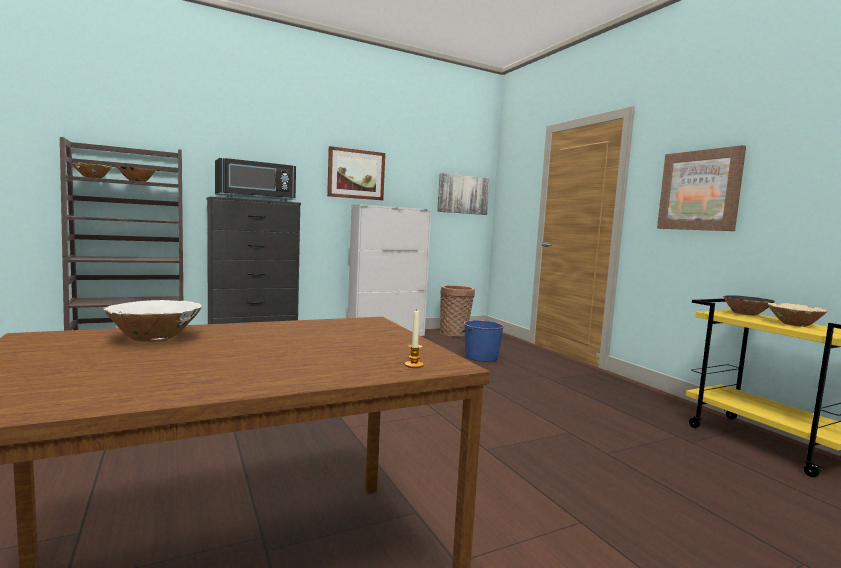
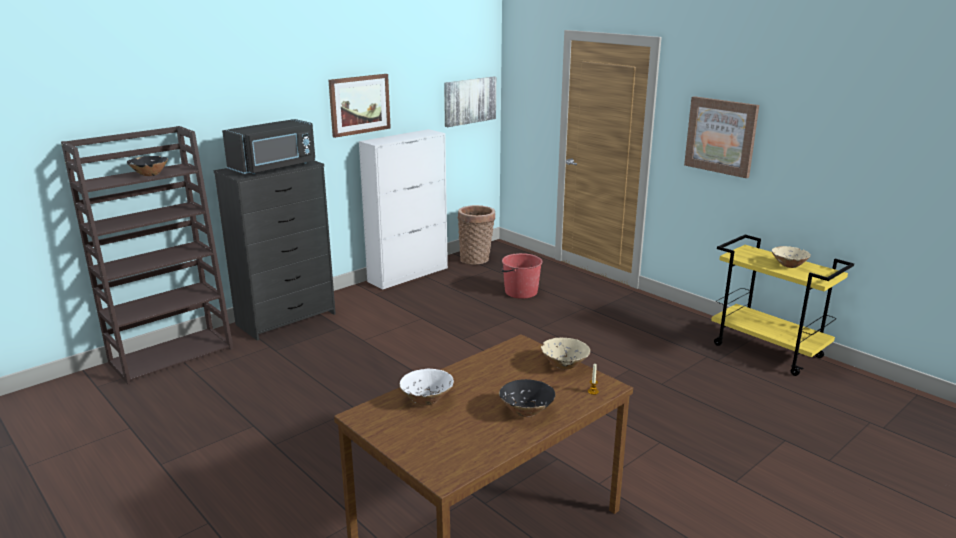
camera: 15 degrees left, 15 degrees up
beige bowl [71,162,112,178] -> beige bowl moved to [541,338,590,370]
blue bucket [462,320,504,362] -> red bucket [501,253,543,299]
black bowl [723,295,775,316] -> black bowl moved to [499,379,555,417]

